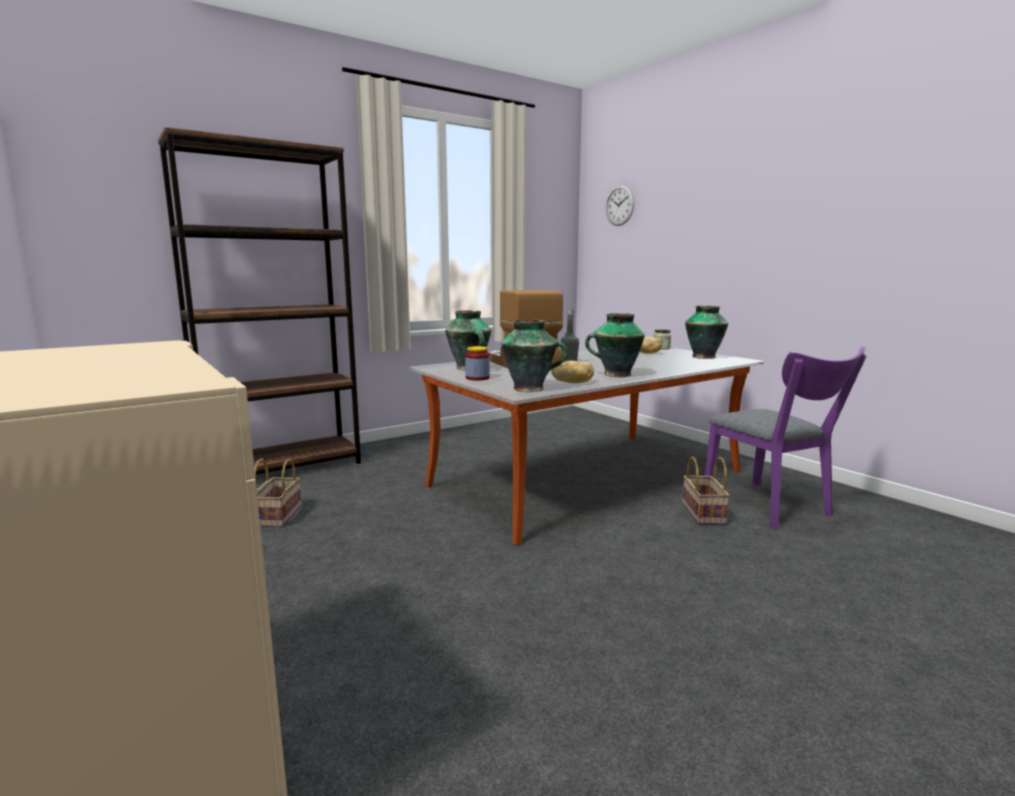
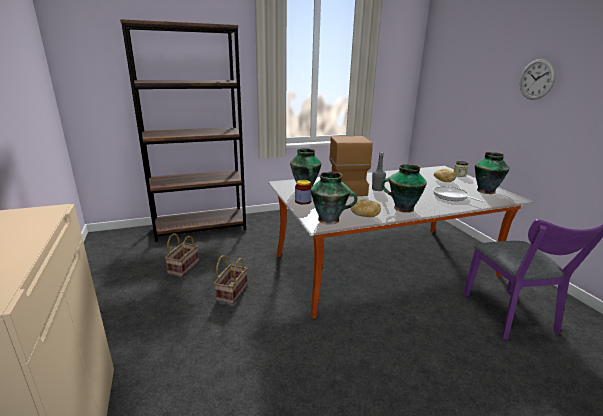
camera: 15 degrees right, 10 degrees up
wall clock [606,185,634,226] -> wall clock moved to [520,59,556,100]
basket [683,457,730,525] -> basket moved to [214,255,248,304]
none -> frying pan [433,186,485,202]

